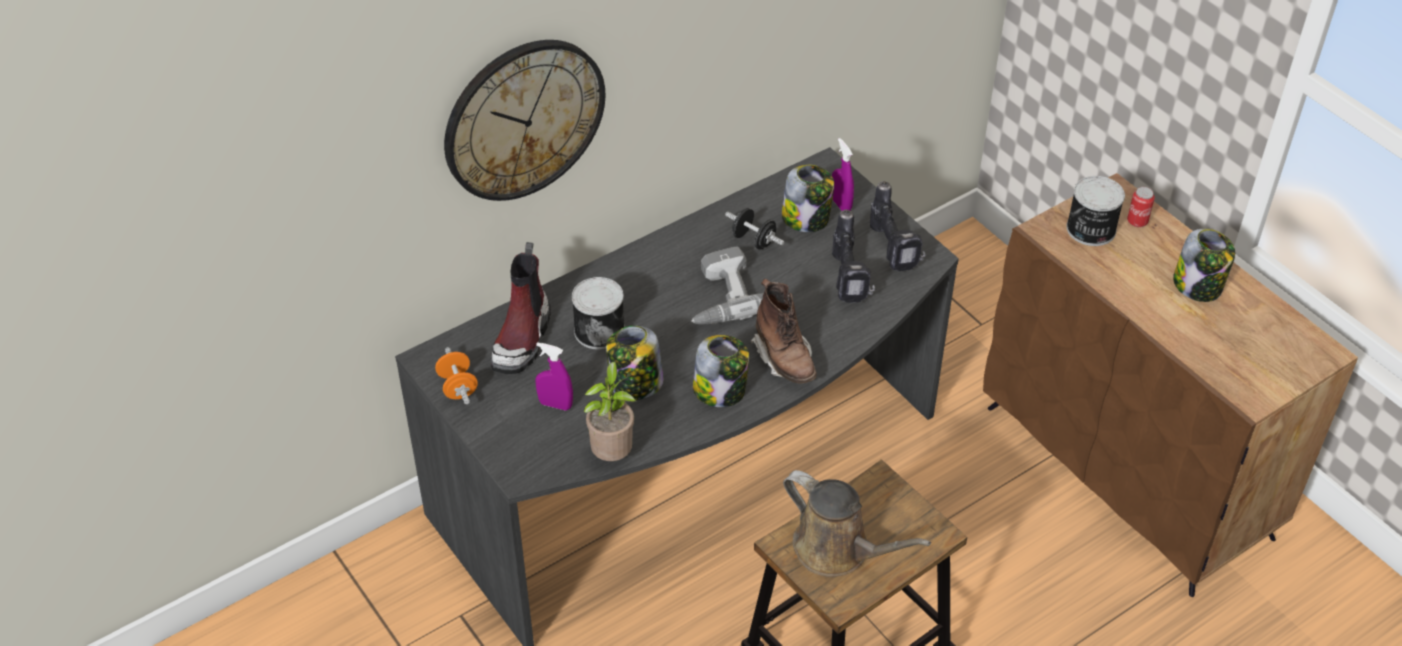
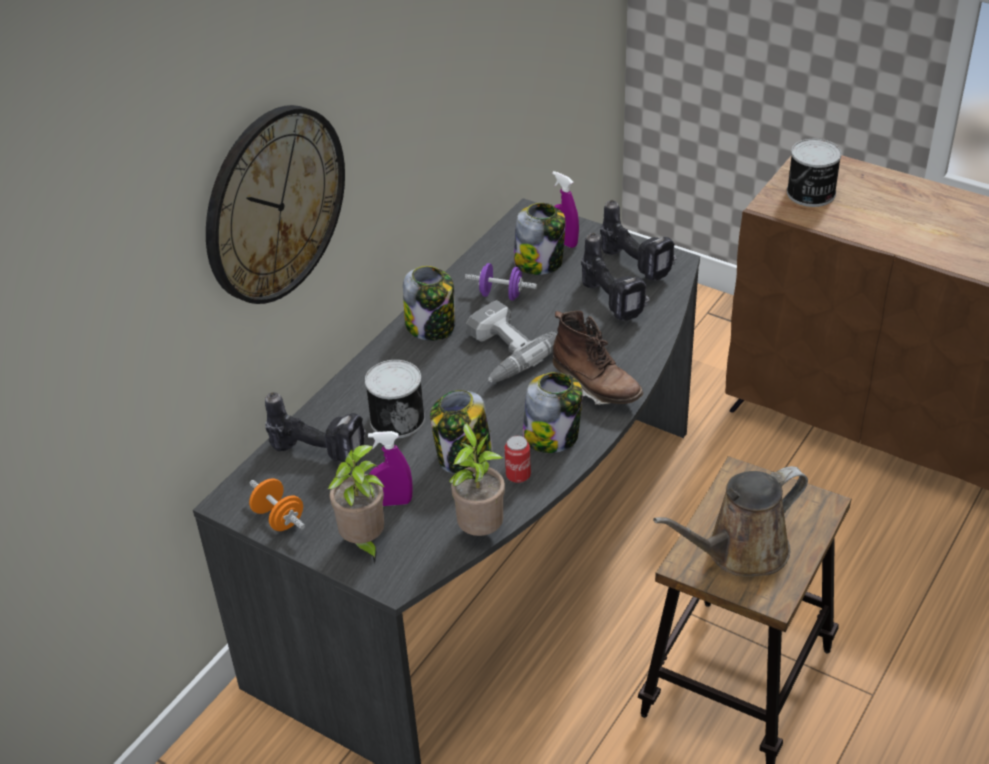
camera: 20 degrees left, 5 degrees down
boot [491,242,551,374] -> power drill [265,392,366,462]
black dumbbell [725,208,785,250] -> purple dumbbell [465,263,537,301]
brown watering can [783,470,931,577] -> brown watering can turned 135 degrees clockwise [653,466,808,576]
can [1127,187,1155,227] -> can moved to [505,436,531,483]
jar [1173,229,1235,302] -> jar moved to [403,266,455,341]
none -> potted plant [327,445,385,564]

